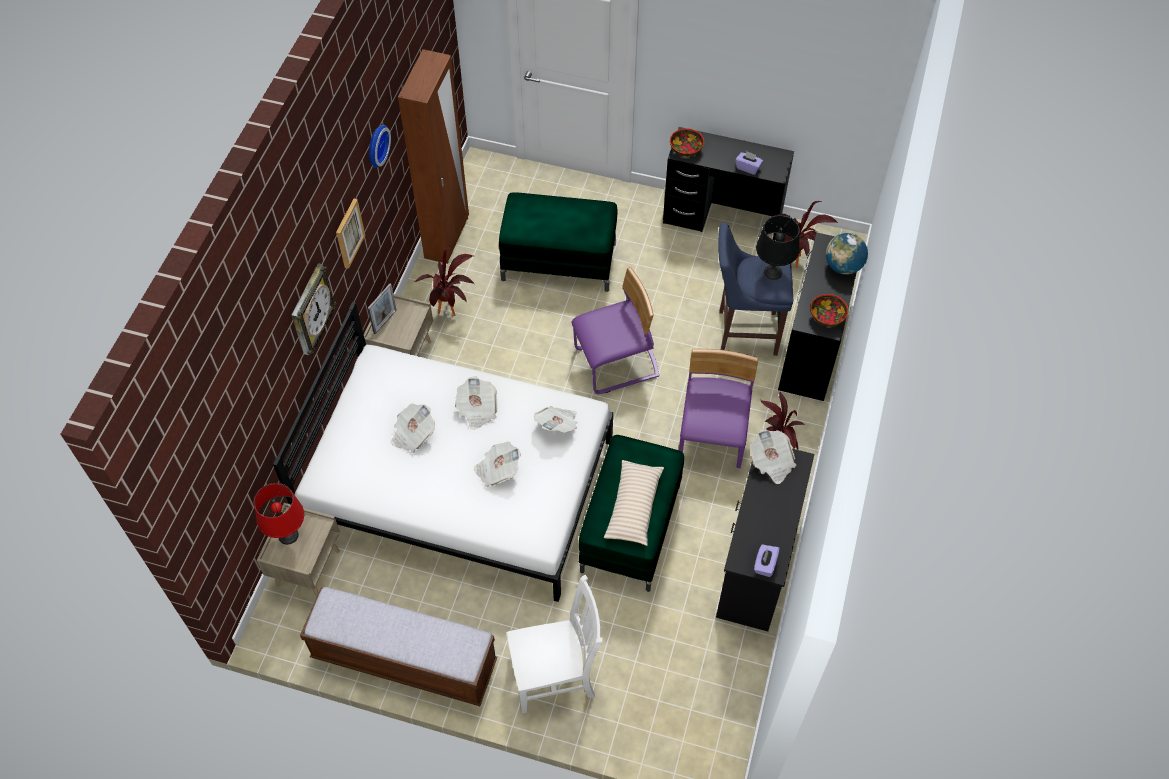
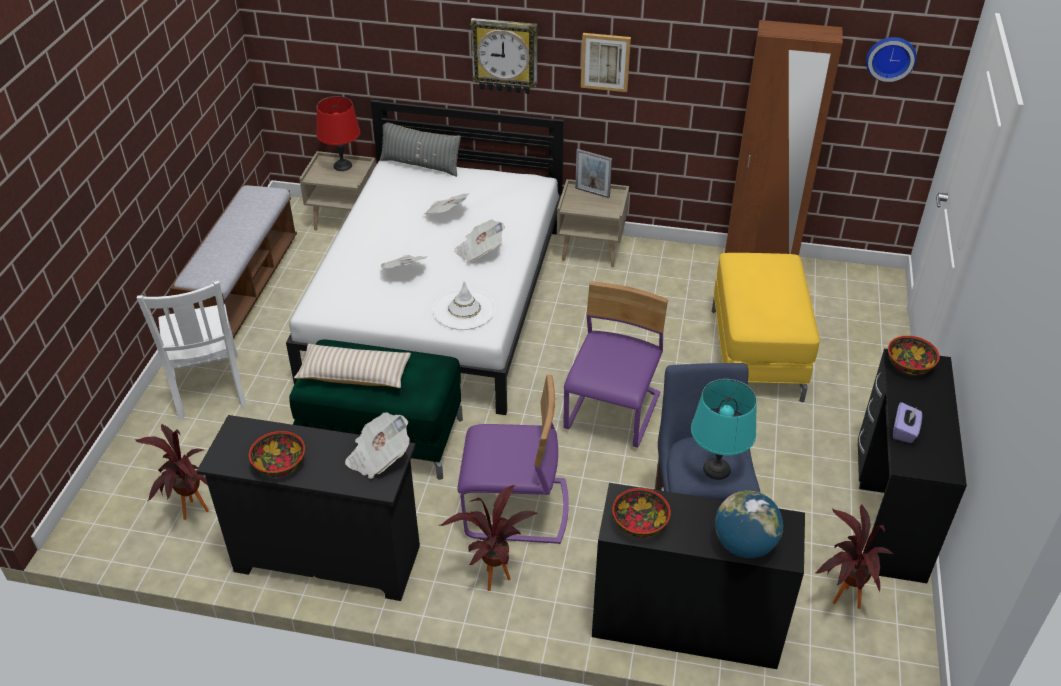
camera: 85 degrees right, 15 degrees down
wall clock [369,125,391,168] -> wall clock moved to [866,37,917,82]
potted plant [414,246,474,316] -> potted plant moved to [135,424,209,520]
green ottoman [499,192,617,292] -> yellow ottoman [712,253,820,402]
newspaper [534,406,578,433] -> white hat [433,281,496,330]
purple chair [572,267,659,394] -> purple chair turned 135 degrees counterclockwise [563,282,668,448]
purple tissue box [754,545,780,577] -> none
black table lamp [756,215,800,280] -> turquoise table lamp [691,379,757,480]
none -> bowl [249,431,305,477]
none -> grey pillow [380,122,461,177]

